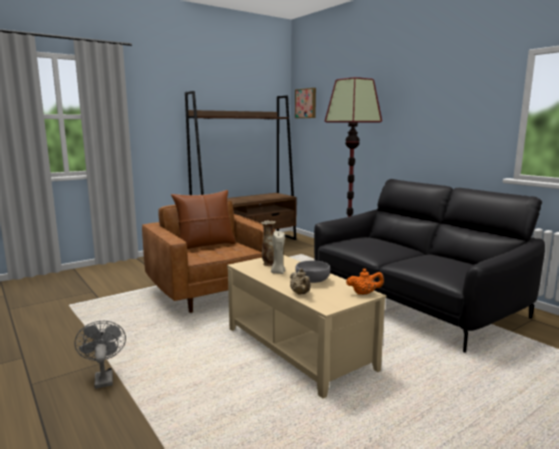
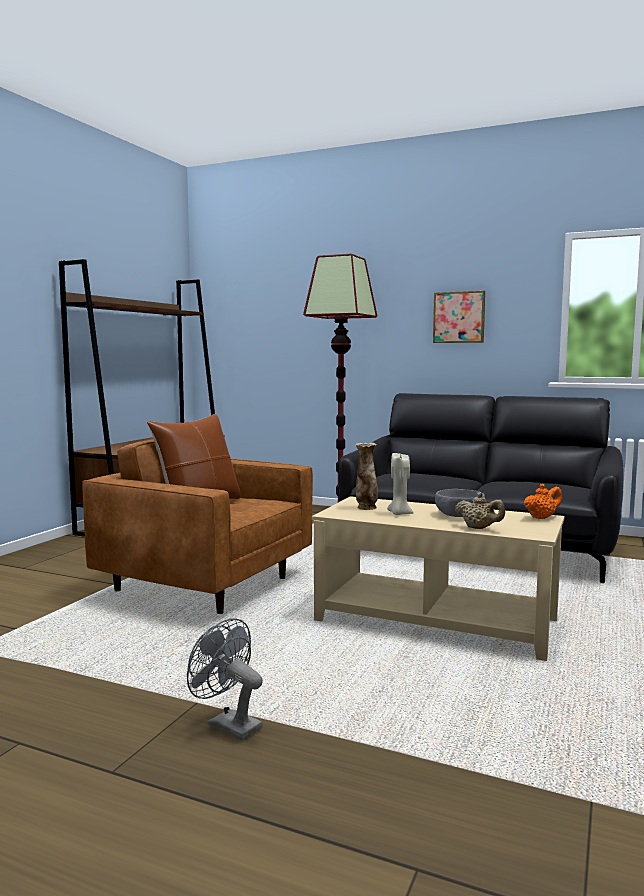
camera: 30 degrees left, 5 degrees down
picture [295,88,316,118] -> picture moved to [433,291,485,343]

